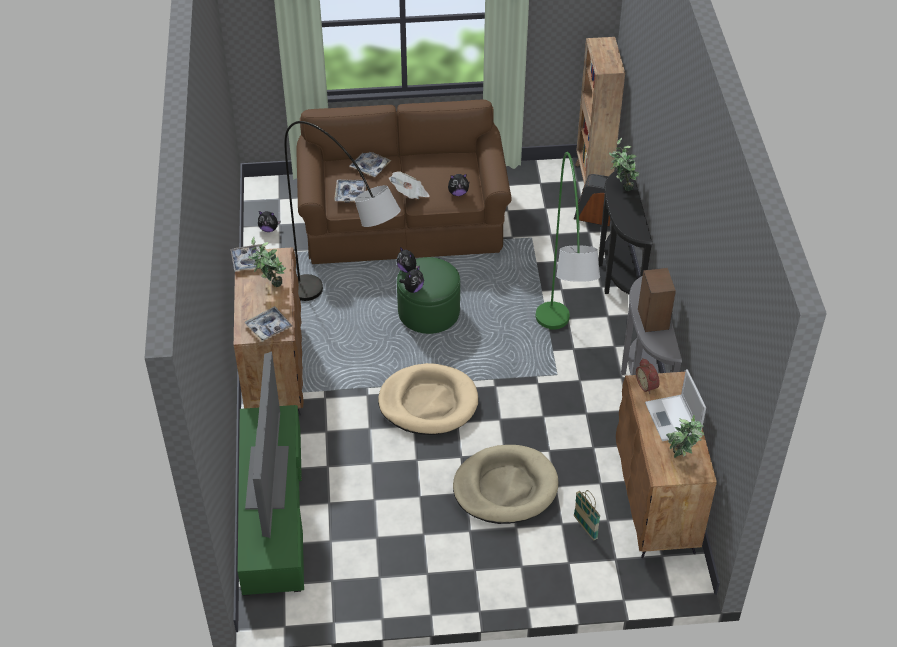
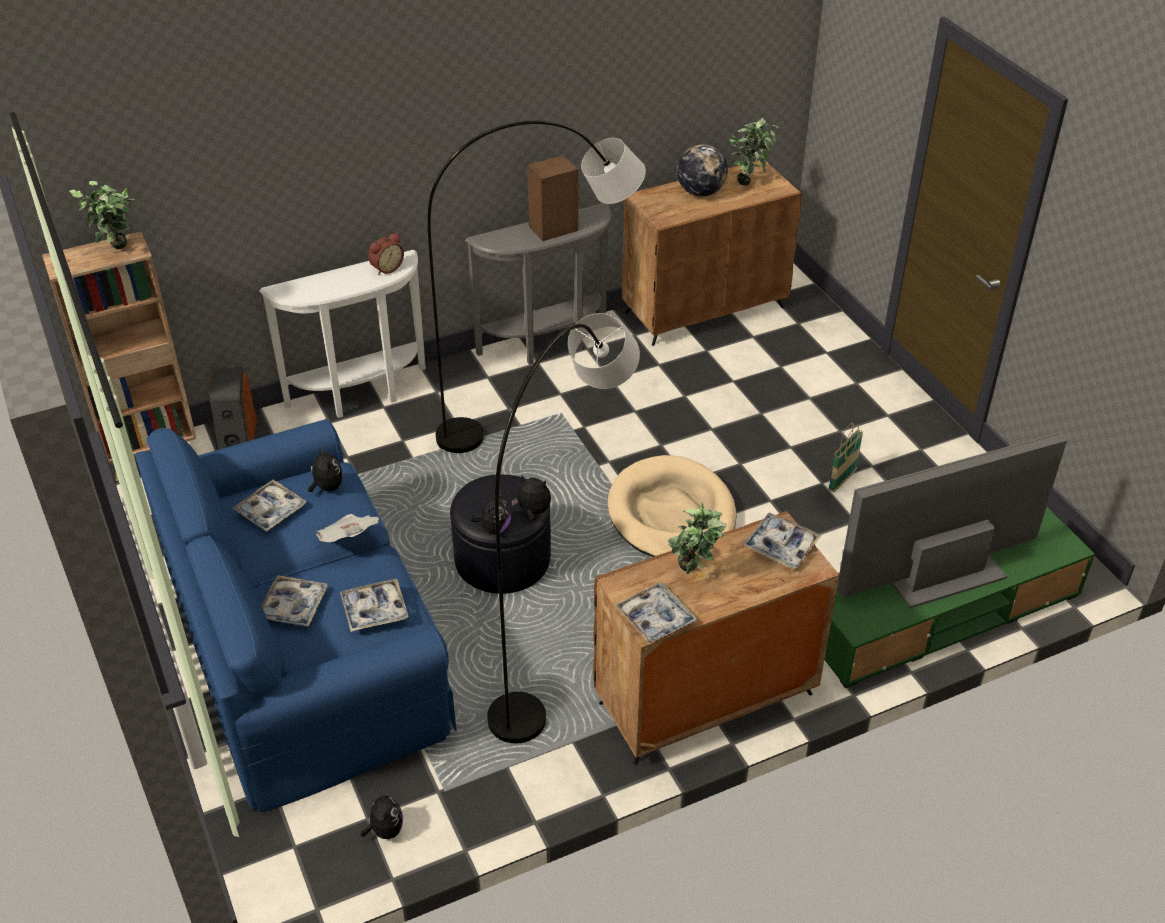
camera: 110 degrees left, 5 degrees down
brown sofa [296,100,512,264] -> blue sofa [136,419,456,812]
green ottoman [397,257,460,334] -> black ottoman [450,474,551,594]
beige dog bed [453,445,559,524] -> none
green floor lamp [536,152,600,330] -> grey floor lamp [428,121,646,453]
basket [574,490,600,540] -> basket moved to [828,423,863,492]
black console table [598,167,652,294] -> white console table [259,250,426,418]
potted plant [609,137,639,191] -> potted plant moved to [70,181,135,249]
alarm clock [636,358,660,394] -> alarm clock moved to [368,233,404,275]
laptop [645,369,706,441] -> globe [677,144,728,197]
none -> tray [232,480,307,532]

